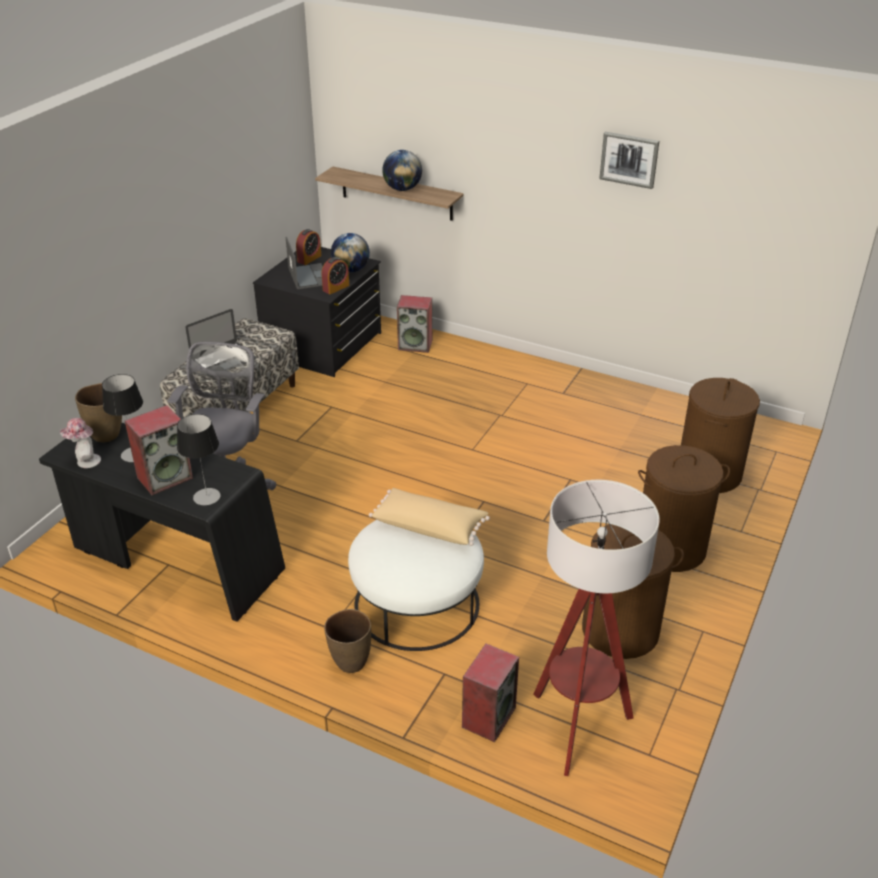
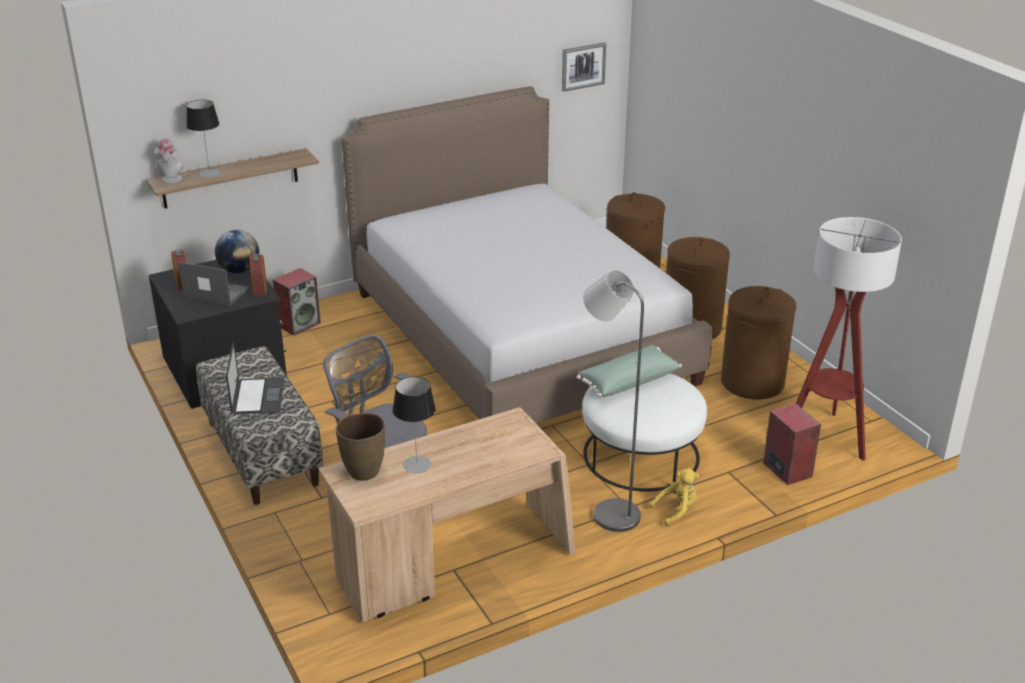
camera: 55 degrees left, 5 degrees down
black desk [39,423,285,622] -> beige desk [319,408,575,622]
hat [60,418,101,468] -> hat moved to [154,139,183,183]
speaker [125,405,193,495] -> none
table lamp [177,414,221,505] -> table lamp moved to [186,100,220,177]
brown vase [324,609,371,673] -> yellow plush toy [649,469,699,527]
beige pillow [369,488,490,546] -> green pillow [577,345,682,397]
globe [382,150,422,191] -> none
picture [599,132,659,189] -> picture moved to [562,43,606,92]
none -> bed [341,86,712,423]
none -> grey floor lamp [583,270,644,532]

